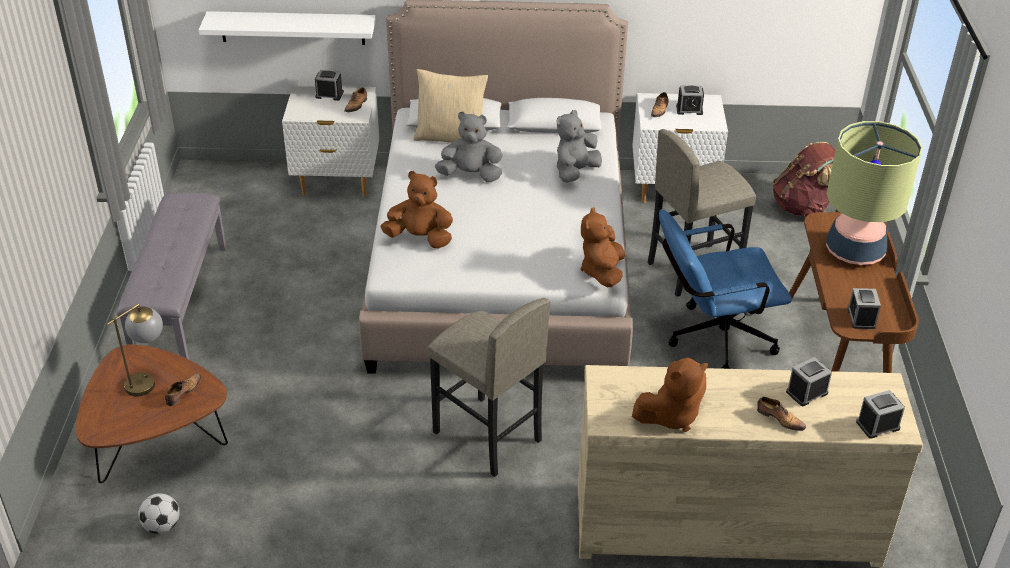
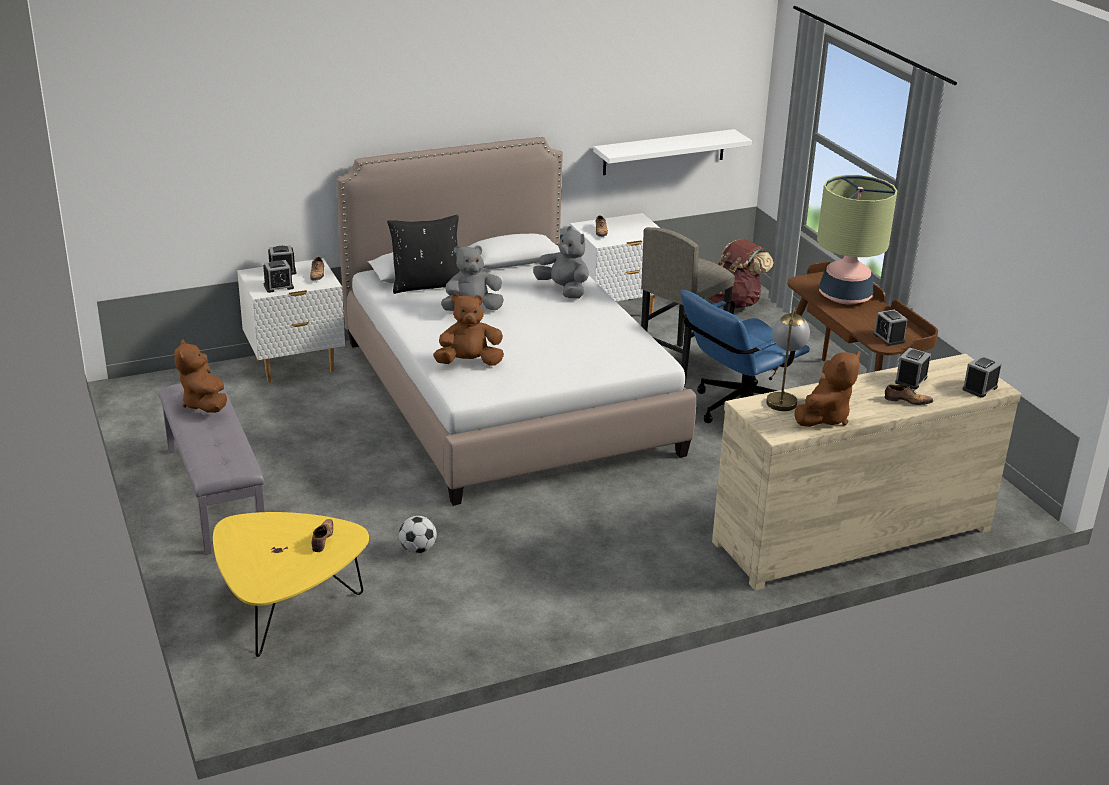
camera: 25 degrees left, 10 degrees down
brown coffee table [76,344,228,483] -> yellow coffee table [213,512,369,657]
table lamp [107,304,163,396] -> table lamp moved to [766,307,810,411]
football [138,493,180,534] -> football moved to [399,516,437,554]
white shelf [199,11,376,45] -> white shelf moved to [593,129,752,175]
beige pillow [413,69,488,143] -> black pillow [387,215,460,294]
grey stool [427,298,550,477] -> none
grey plush toy [556,110,602,183] -> grey plush toy turned 120 degrees clockwise [533,226,589,299]
brown plush toy [581,207,625,287] -> brown plush toy moved to [174,340,227,413]
alarm clock [676,85,704,115] -> alarm clock moved to [263,260,294,293]

